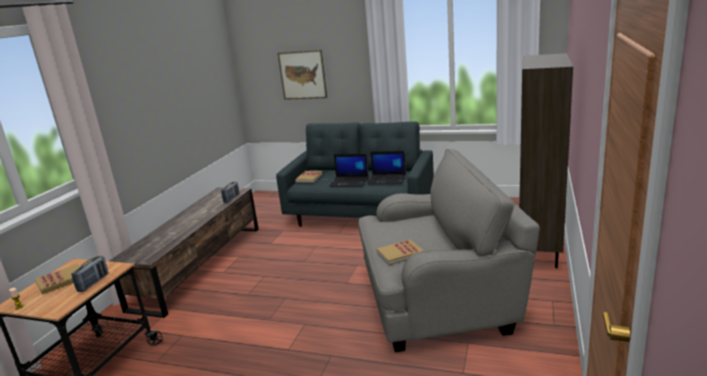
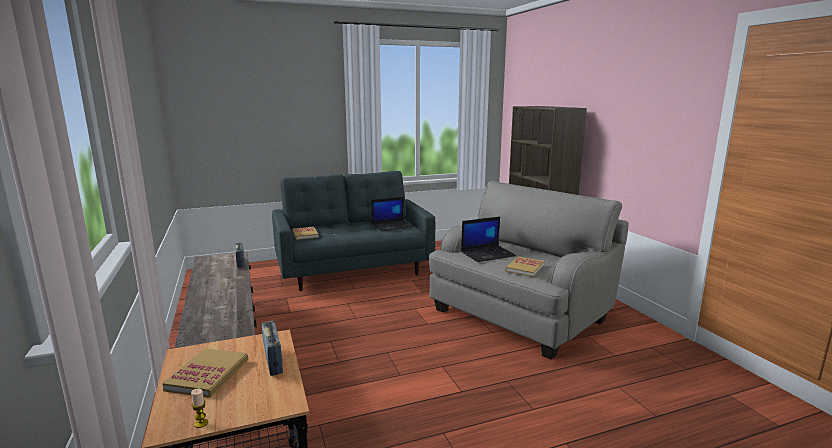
camera: 40 degrees left, 5 degrees down
picture [278,50,327,100] -> none
laptop [329,154,369,187] -> laptop moved to [461,217,516,262]

